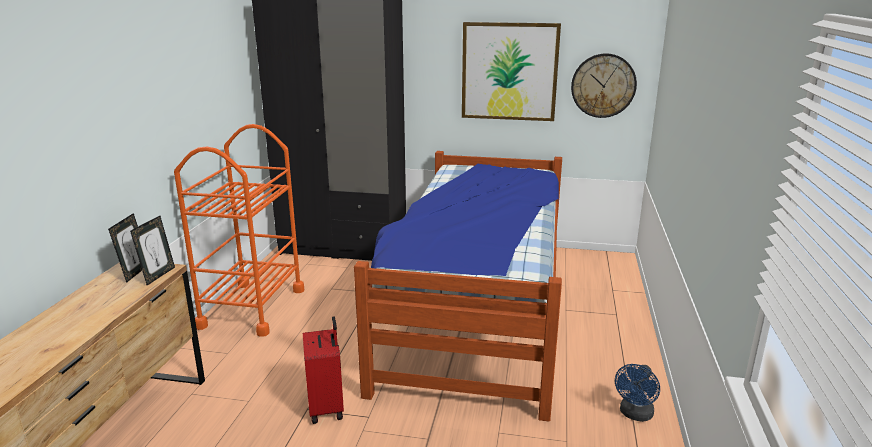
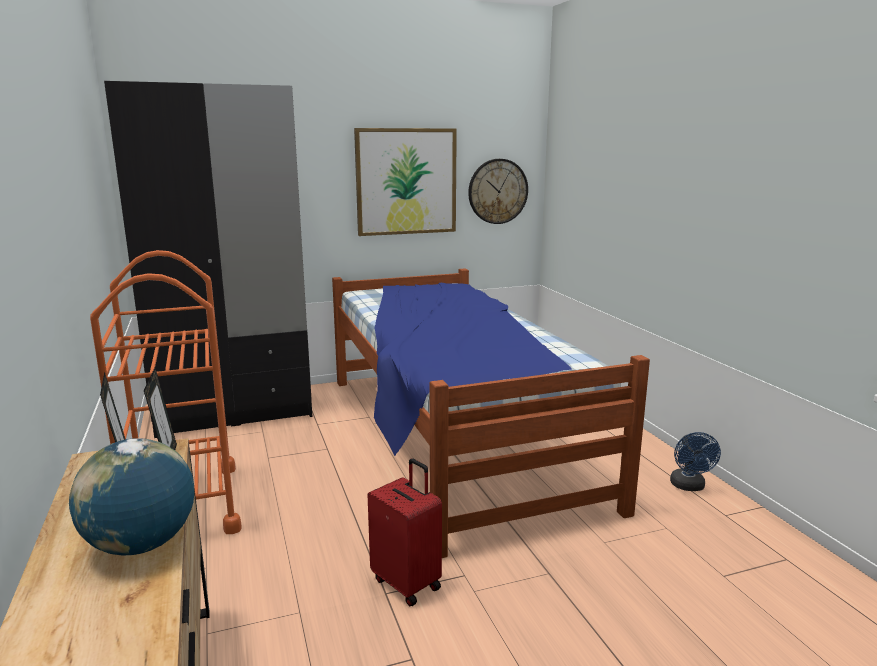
camera: 30 degrees left, 5 degrees down
none -> globe [69,438,194,556]

